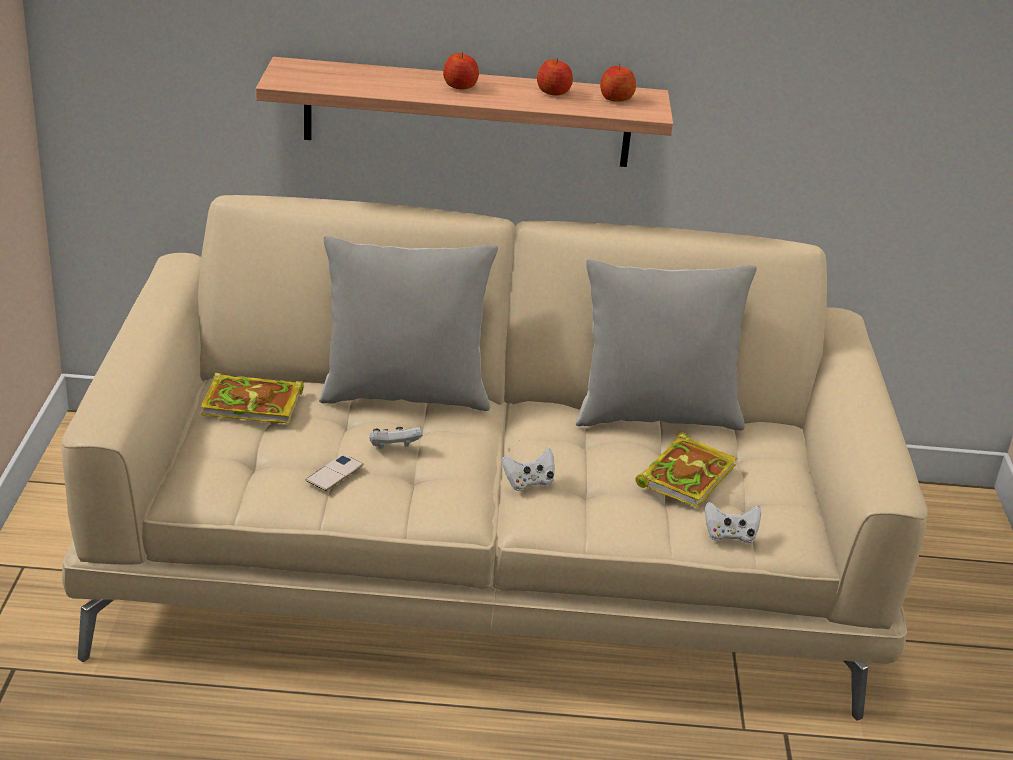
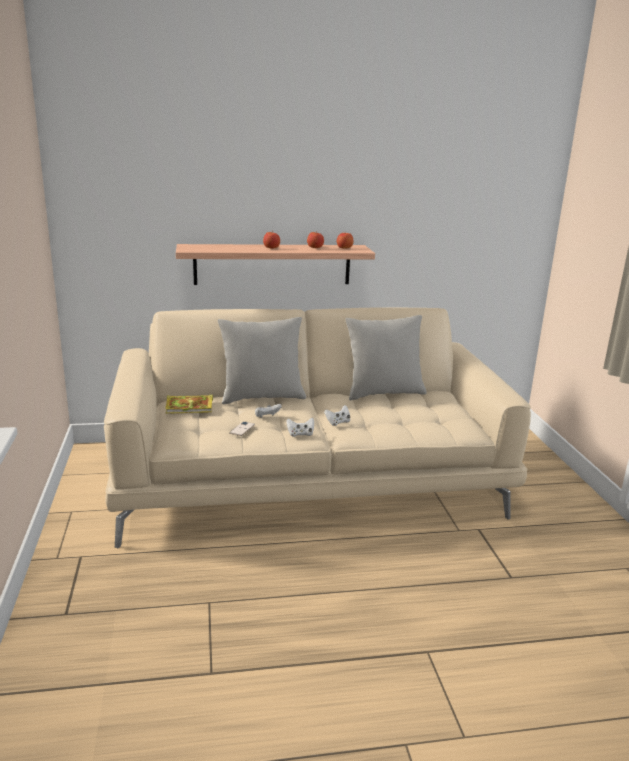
camera: 10 degrees left, 10 degrees down
book [635,433,737,508] -> none
white game controller [705,502,761,543] -> white game controller moved to [287,418,314,437]

